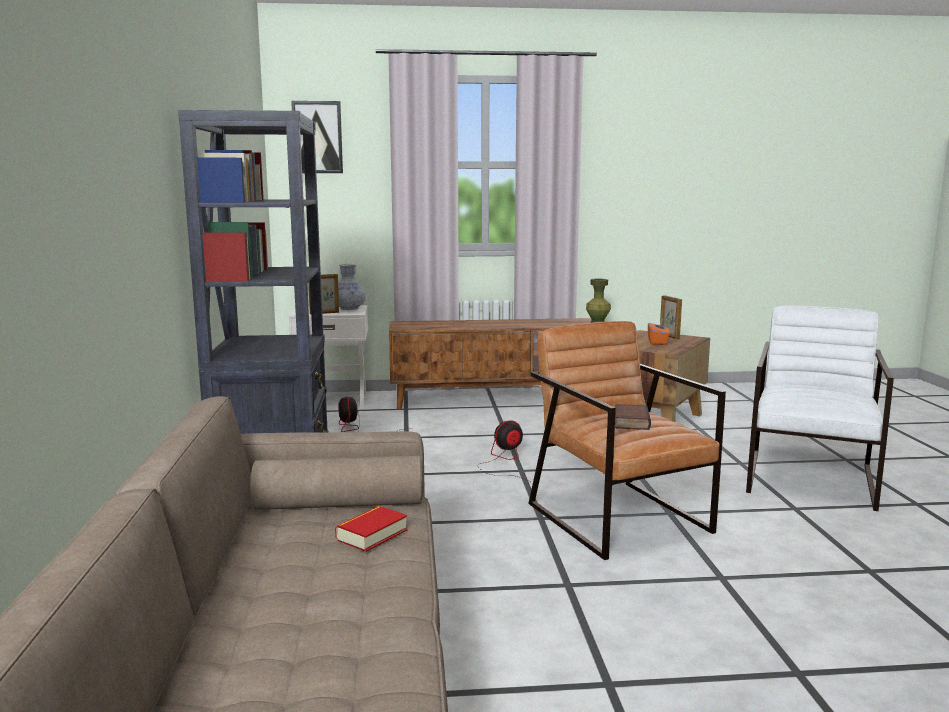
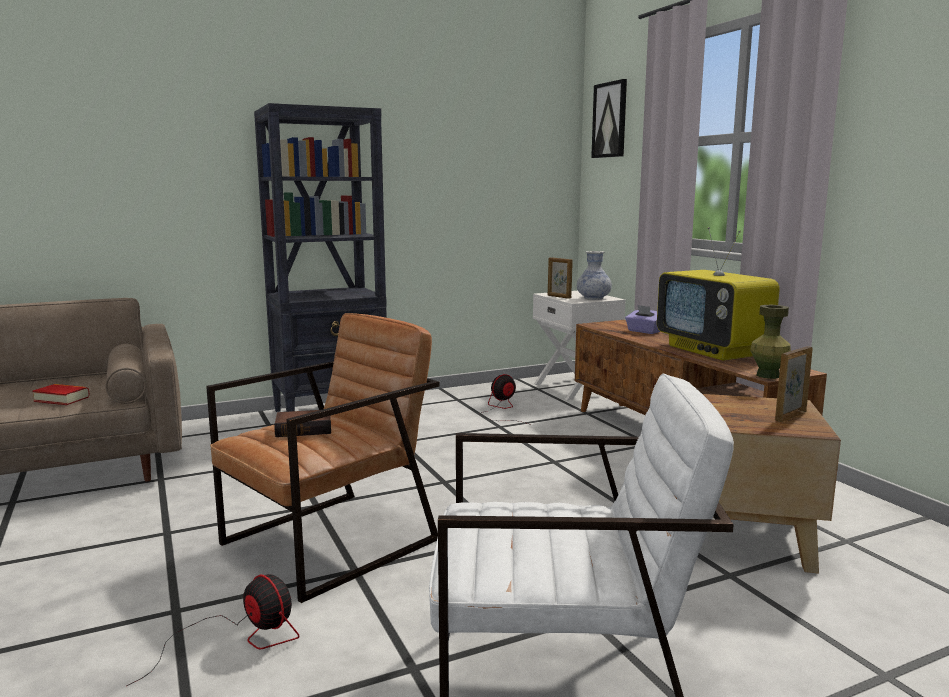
camera: 70 degrees right, 0 degrees up
fan [478,420,530,482] -> fan moved to [126,574,299,686]
orange tissue box [648,318,670,345] -> none
none -> purple tissue box [625,305,660,334]
none -> television [657,227,780,360]

